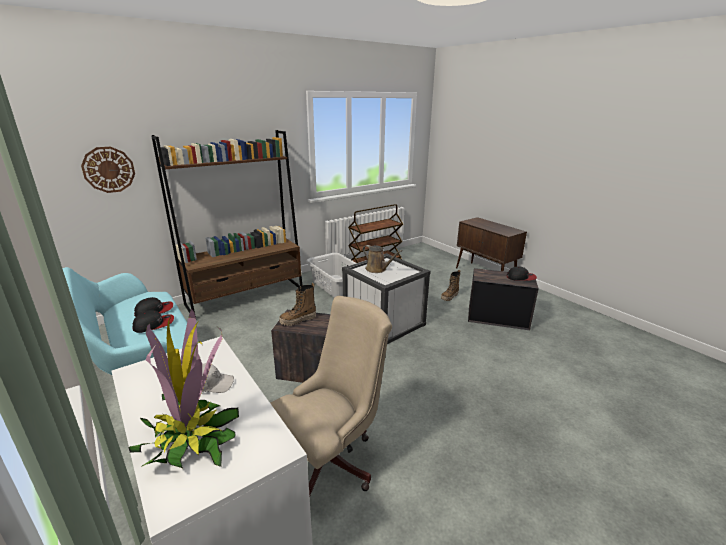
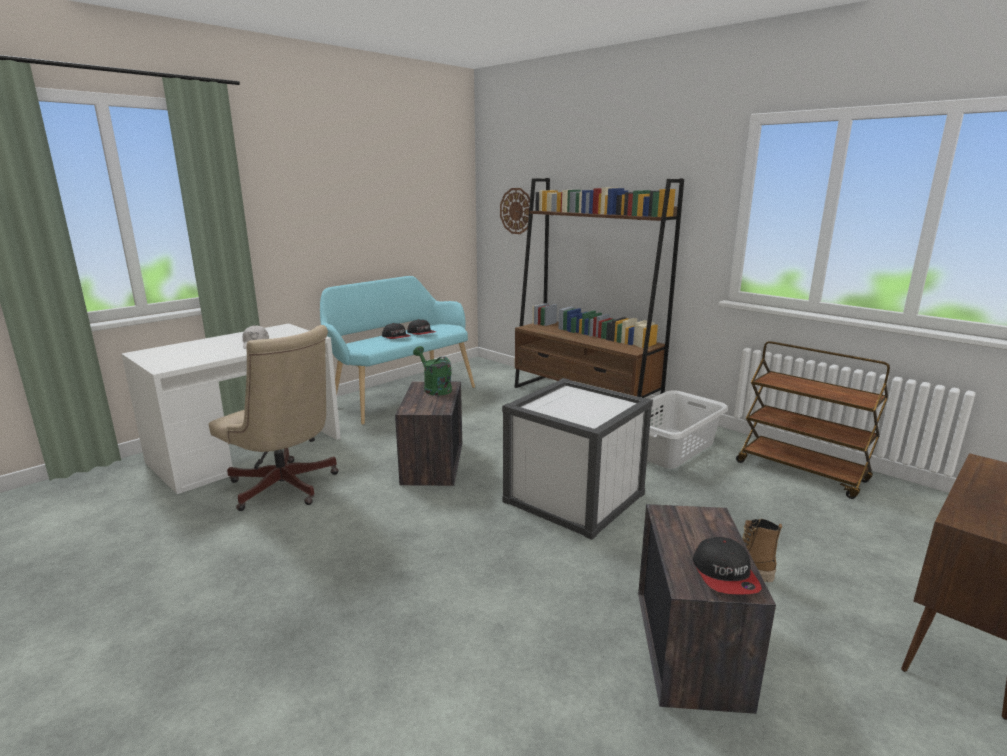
camera: 80 degrees right, 5 degrees down
potted plant [128,309,239,468] -> none
boot [279,283,316,326] -> green watering can [413,346,452,396]
brown watering can [362,245,402,273] -> none

